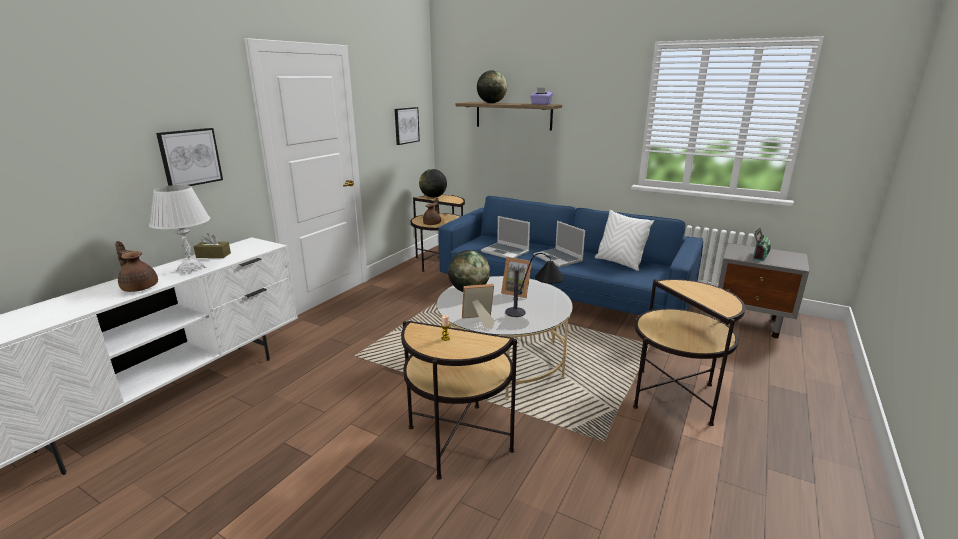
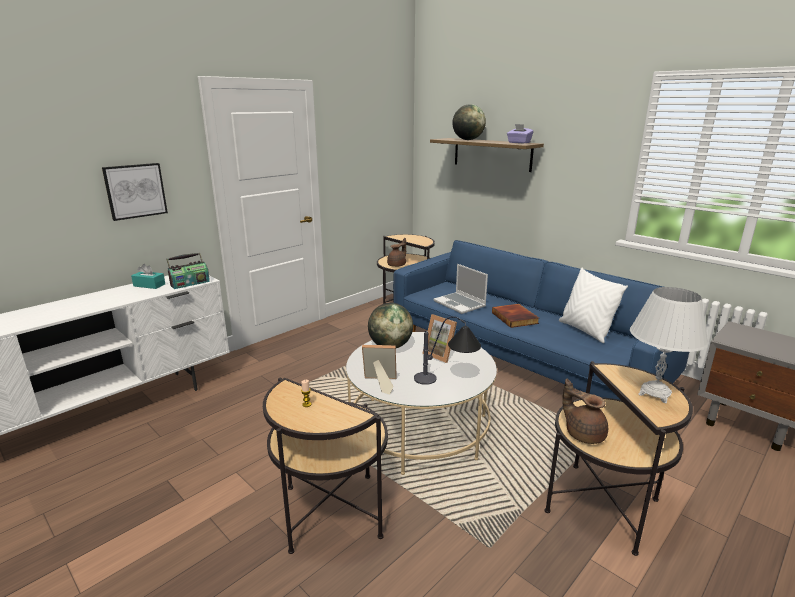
camera: 15 degrees right, 0 degrees up
brown teapot [115,241,158,292] -> brown teapot moved to [562,379,608,444]
white table lamp [149,185,210,274] -> white table lamp moved to [630,287,709,403]
brown tissue box [194,233,231,258] -> turquoise tissue box [131,264,165,289]
picture [394,107,420,145] -> none
globe [419,169,447,198] -> none
laptop [534,221,585,267] -> book [492,304,539,328]
radio [753,228,771,261] -> radio moved to [166,253,210,289]

